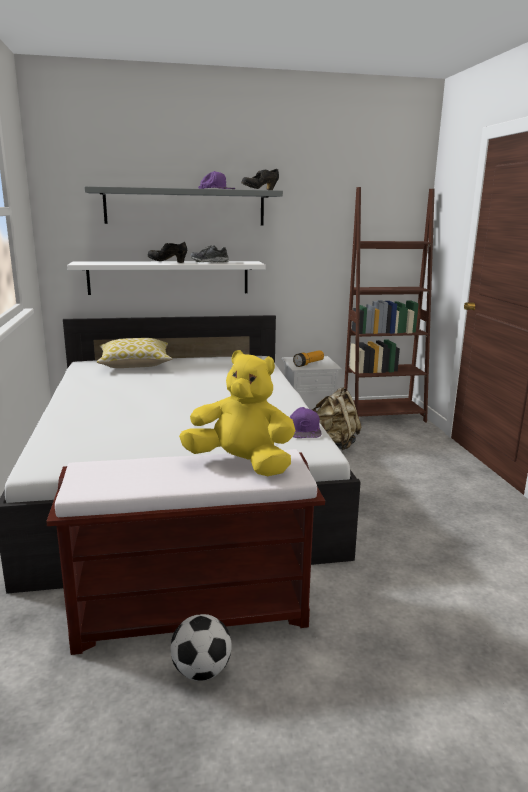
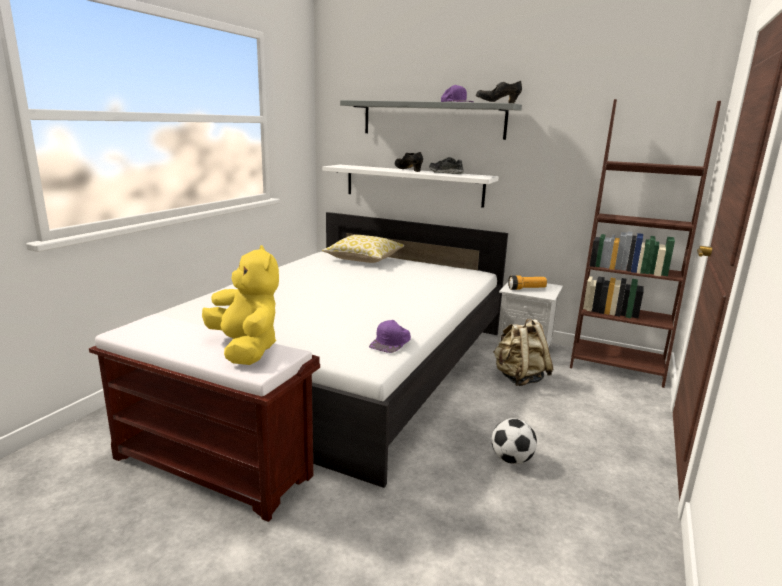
camera: 35 degrees right, 0 degrees up
football [171,614,232,681] -> football moved to [492,418,537,464]

